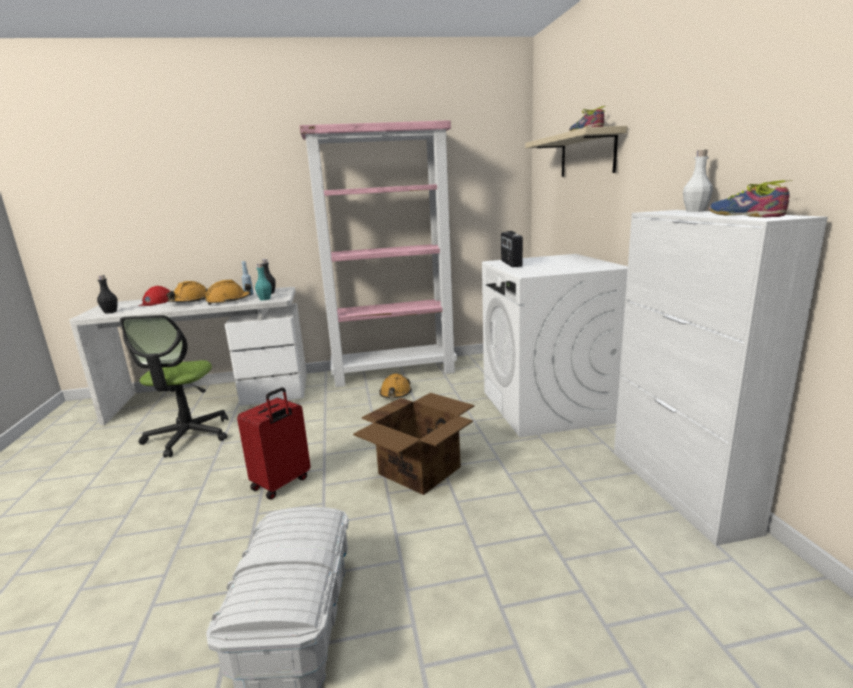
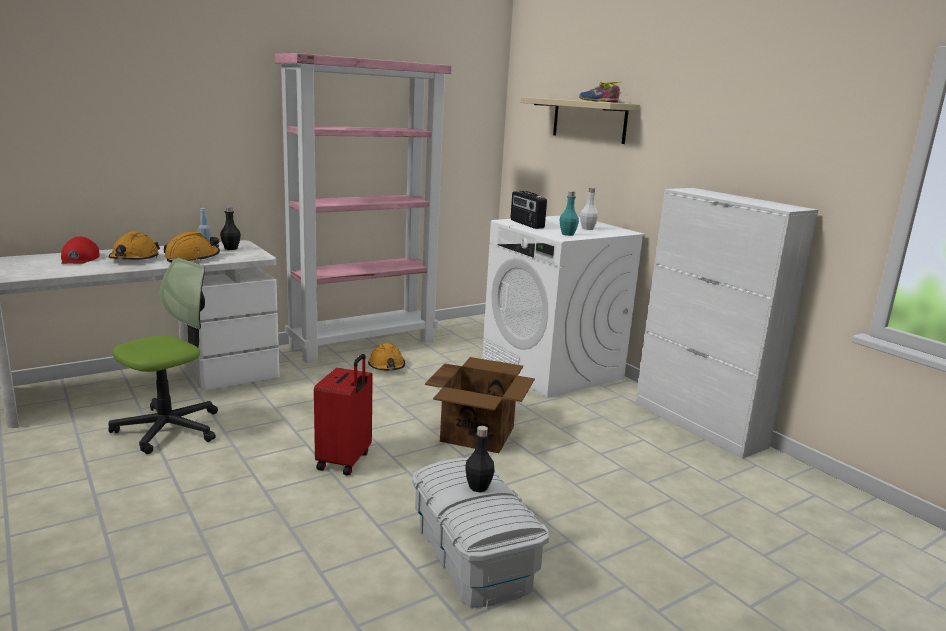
camera: 25 degrees left, 0 degrees up
black bottle [97,275,118,314] -> black bottle moved to [465,426,494,492]
office chair [120,315,228,457] -> office chair turned 120 degrees counterclockwise [108,258,218,454]
turquoise bottle [255,263,272,300] -> turquoise bottle moved to [560,191,579,236]
white bottle [683,150,713,212] -> white bottle moved to [580,188,599,230]
shoe [709,180,793,217] -> none

